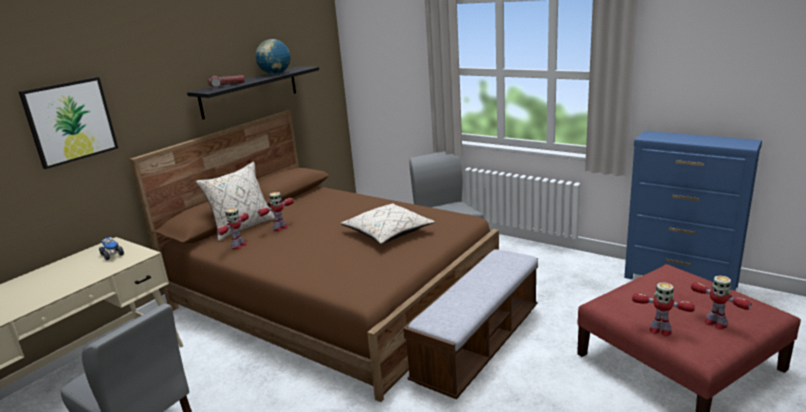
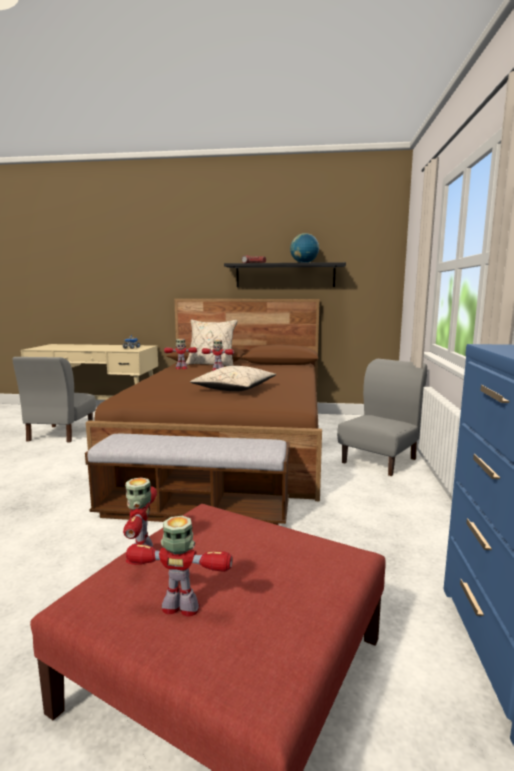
camera: 60 degrees right, 10 degrees down
picture [19,77,118,169] -> none
toy robot [691,275,752,330] -> toy robot turned 75 degrees clockwise [126,516,233,617]

